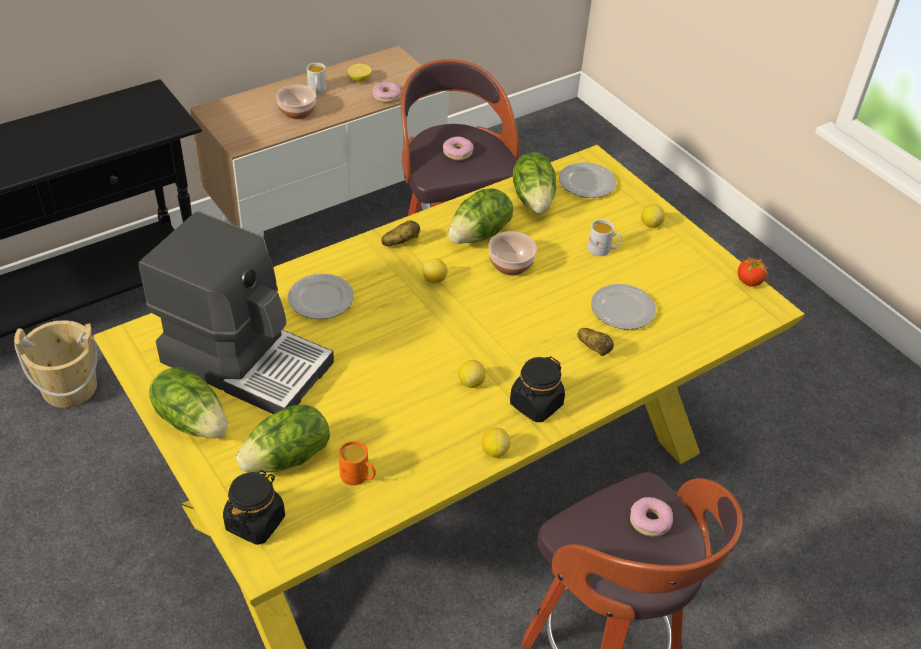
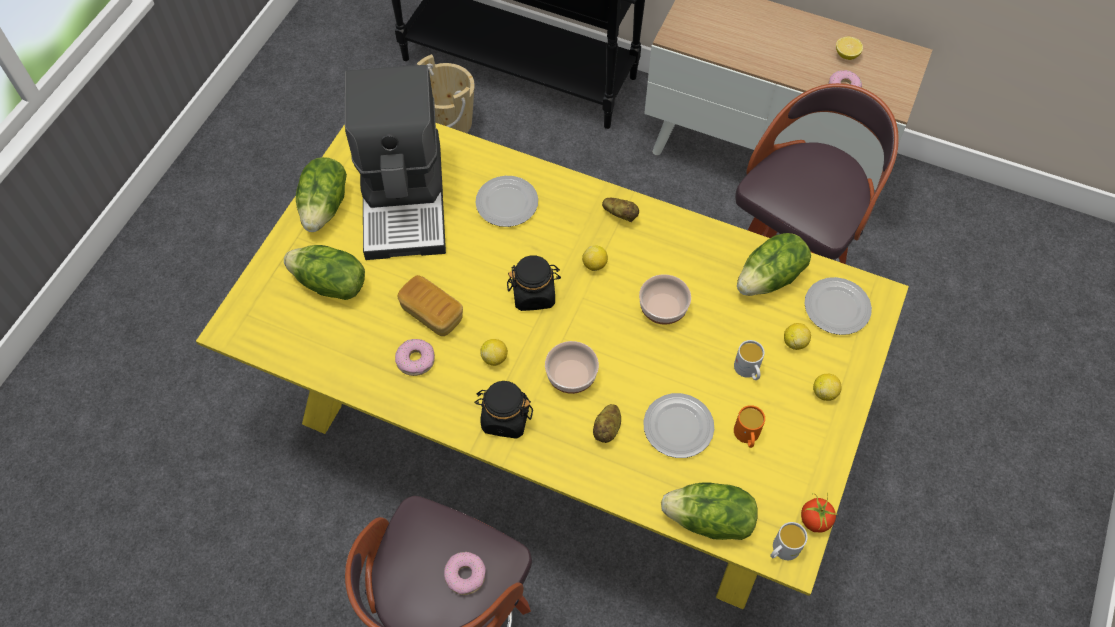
camera: 60 degrees right, 15 degrees up
black jar [223,470,285,545] -> black jar moved to [507,255,561,311]
bowl [276,85,316,120] -> bowl moved to [545,341,599,394]
white mug [307,63,327,93] -> white mug moved to [770,522,808,560]
orange mug [339,441,376,485] -> orange mug moved to [734,405,765,448]
donut [443,136,473,160] -> donut moved to [395,339,435,376]
lettuce [448,188,513,244] -> lettuce moved to [661,482,758,540]
lemon [482,427,510,457] -> lemon moved to [784,323,811,350]
none -> bread [398,275,463,336]

